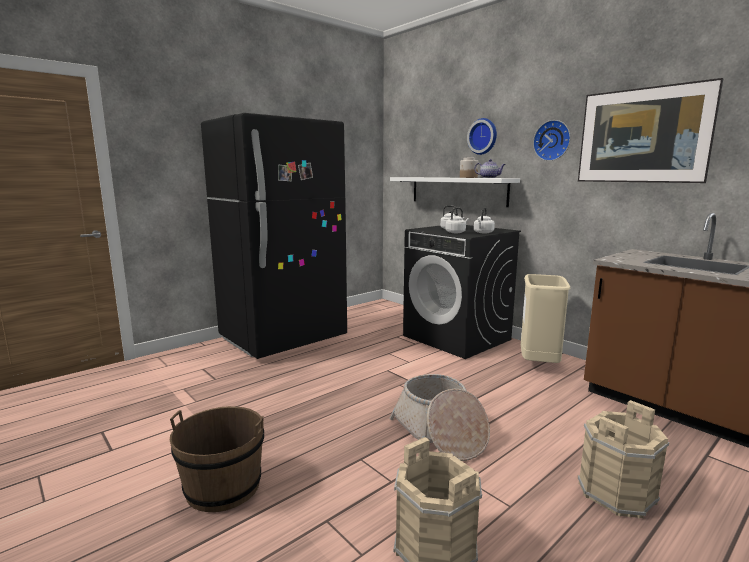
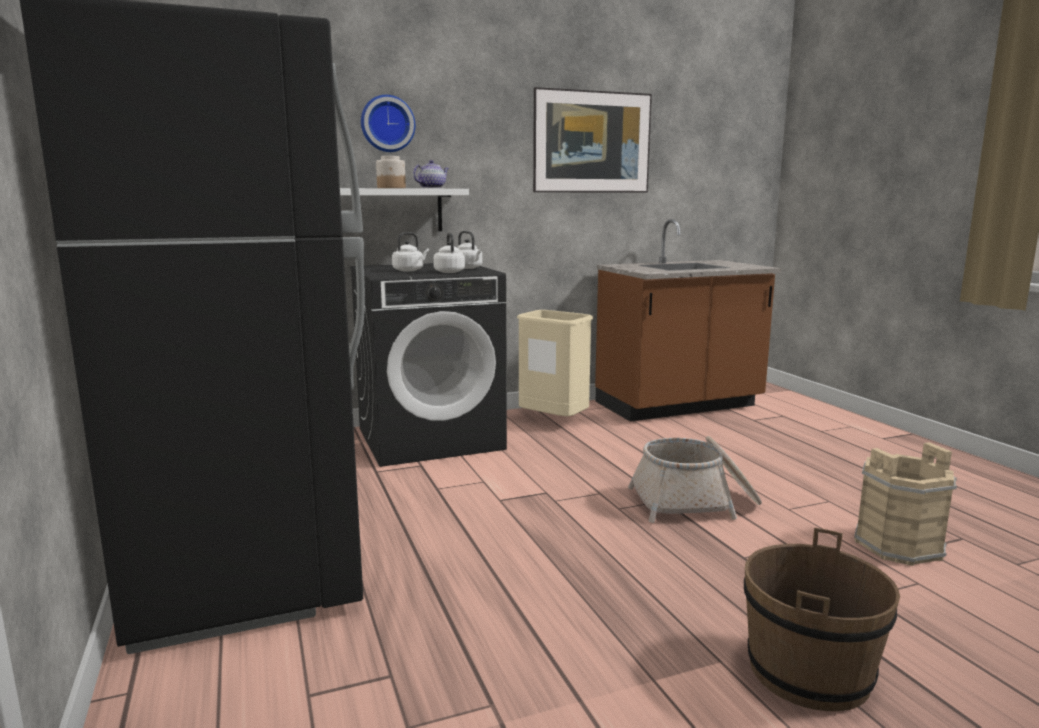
camera: 70 degrees left, 0 degrees up
wall clock [533,120,571,161] -> none
beige bucket [578,400,669,518] -> none

